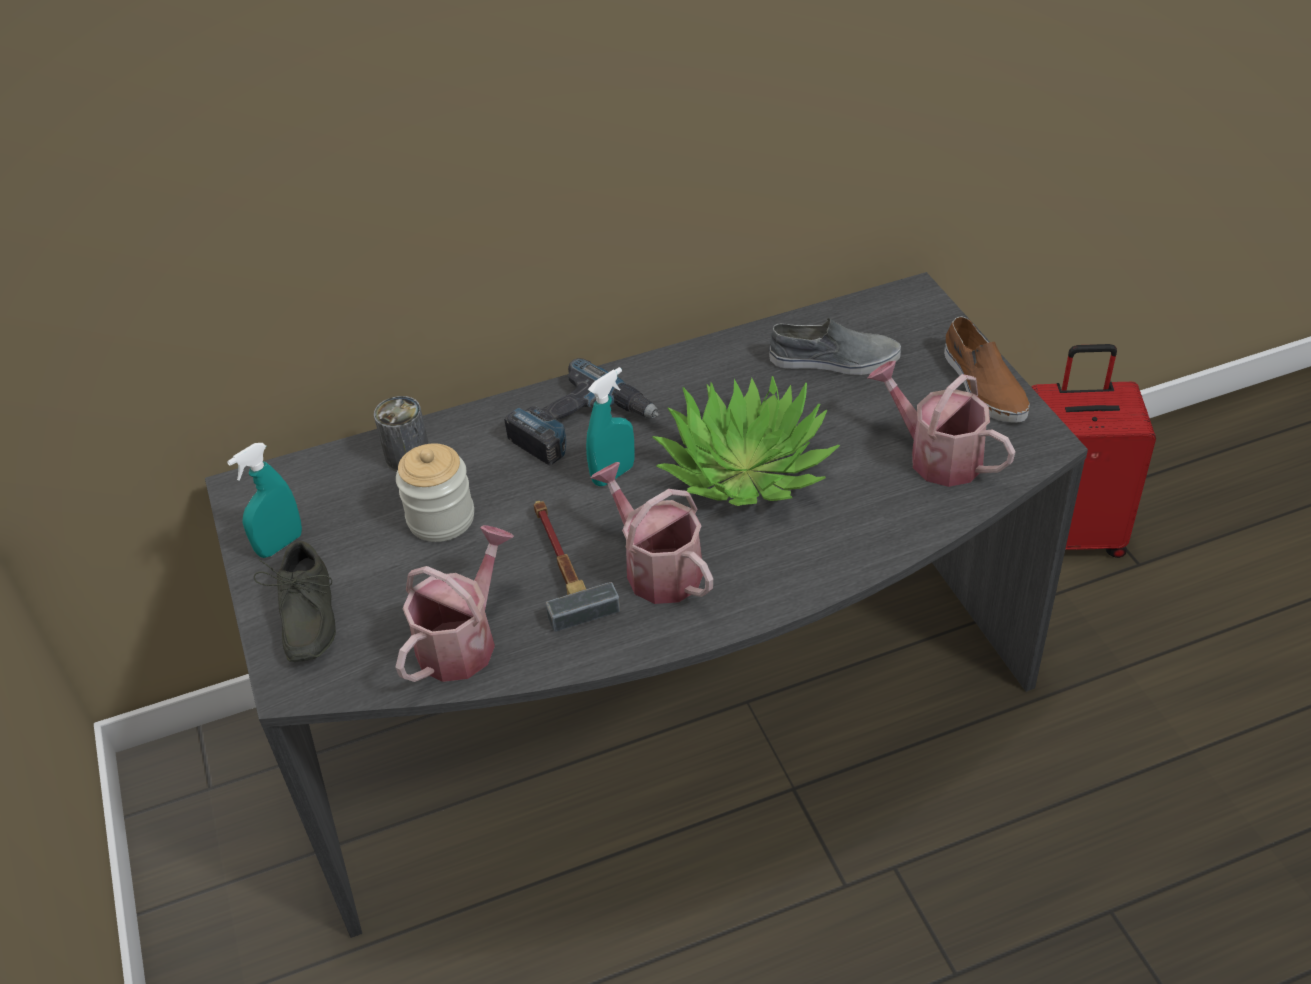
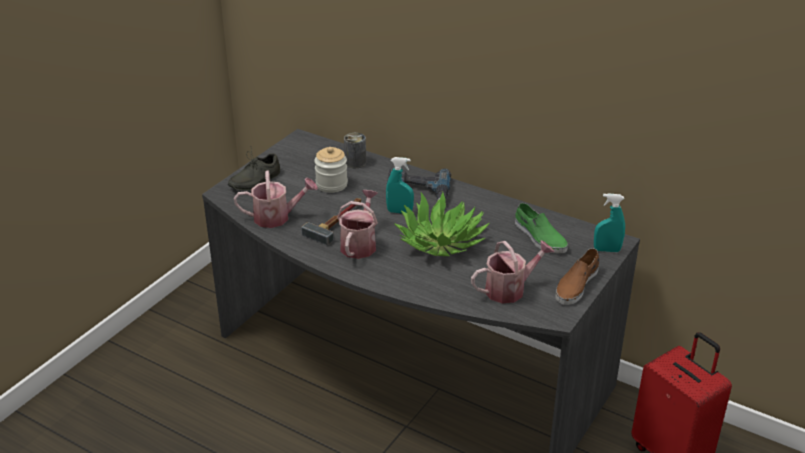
camera: 50 degrees right, 10 degrees down
turquoise spray bottle [227,443,302,558] -> turquoise spray bottle moved to [594,193,625,252]
grey shoe [769,318,901,375] -> green shoe [515,203,568,253]
watering can [868,361,1015,487] -> watering can turned 60 degrees clockwise [471,240,554,303]

